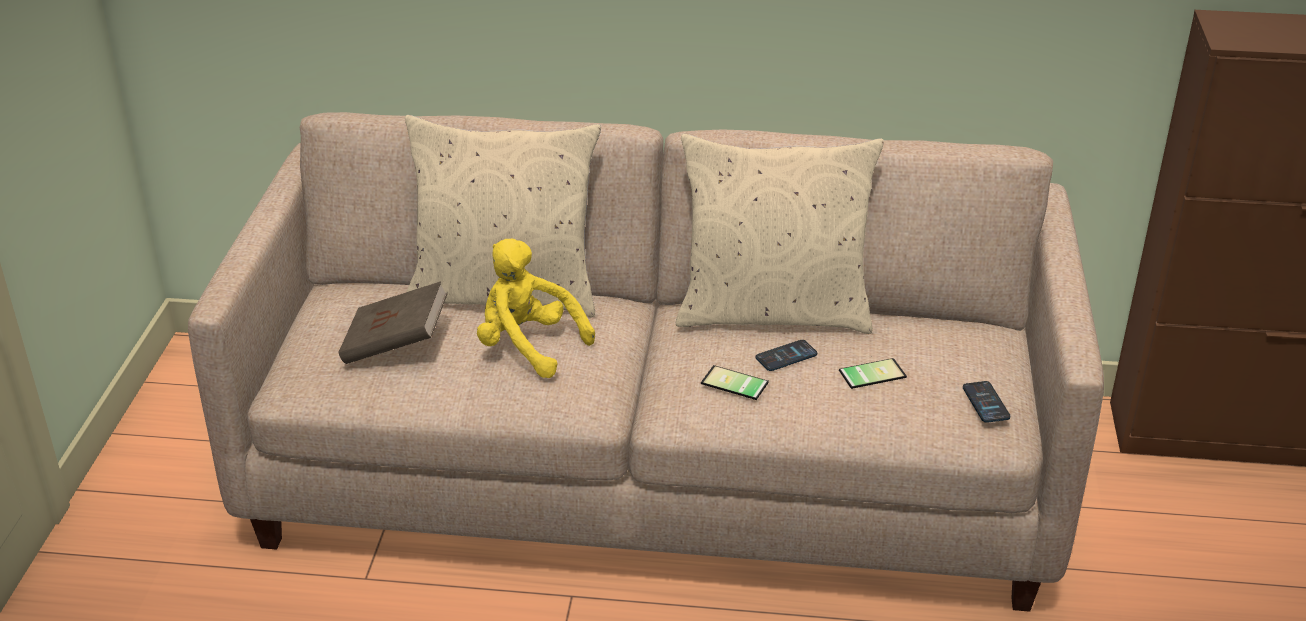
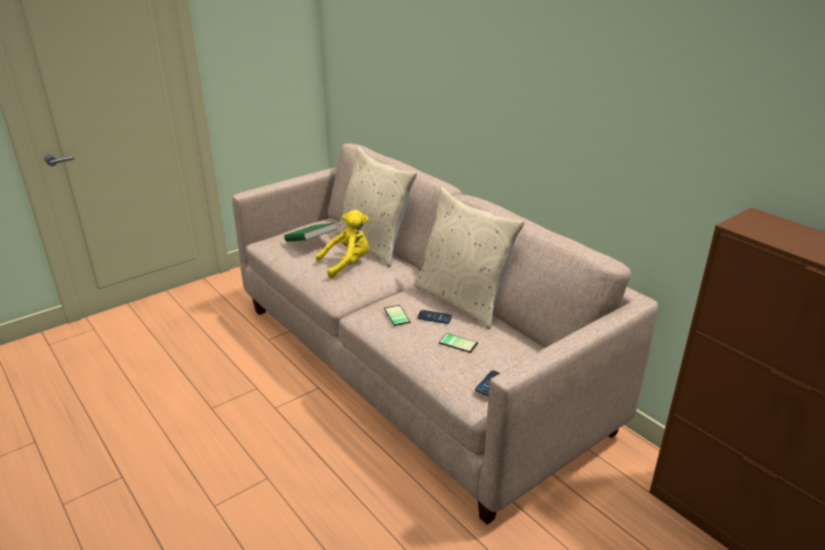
camera: 45 degrees right, 5 degrees down
brown book [338,281,448,364] -> green book [284,223,337,242]
yellow plush toy [477,238,595,378] -> yellow plush toy turned 75 degrees clockwise [316,210,369,278]

